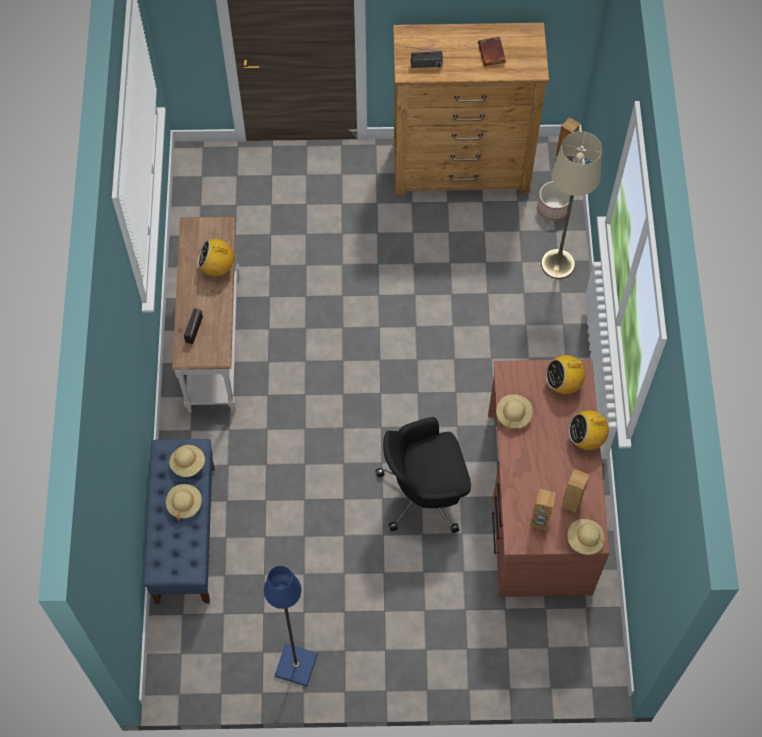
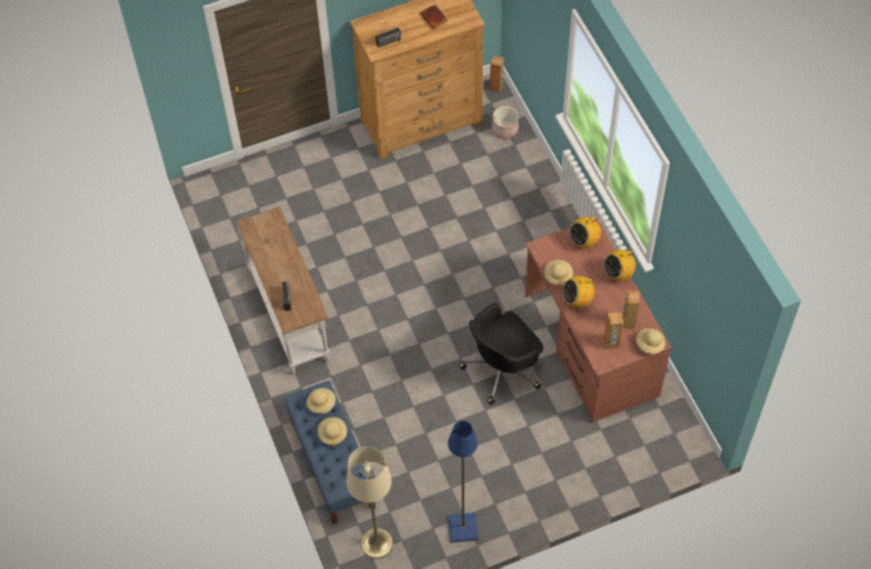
camera: 20 degrees left, 5 degrees down
radio [197,239,234,276] -> radio moved to [563,273,595,308]
beige floor lamp [541,131,602,279] -> beige floor lamp moved to [347,446,393,559]

